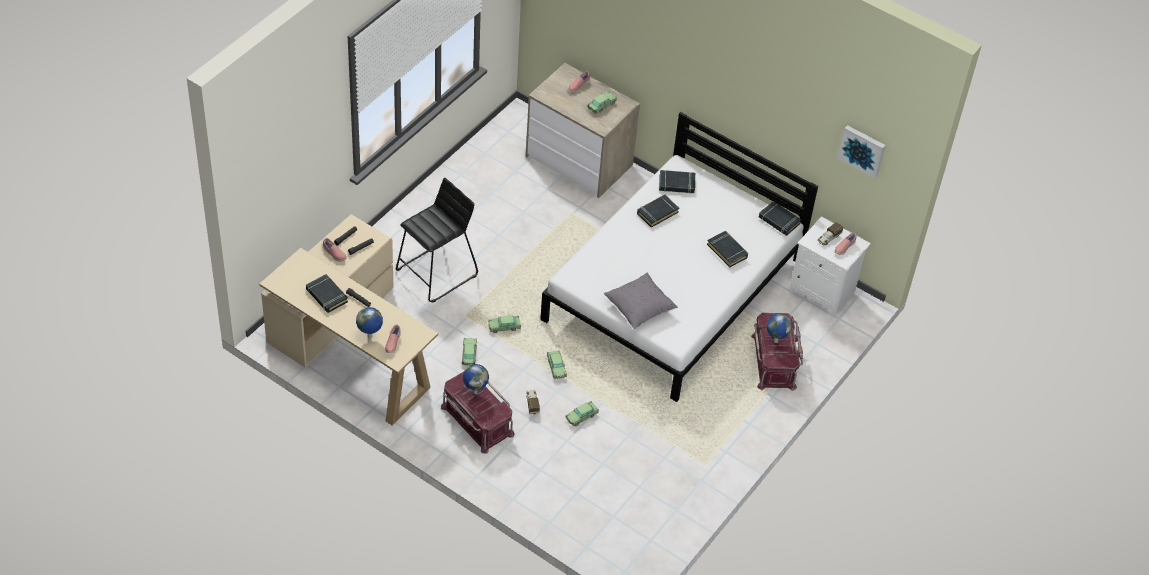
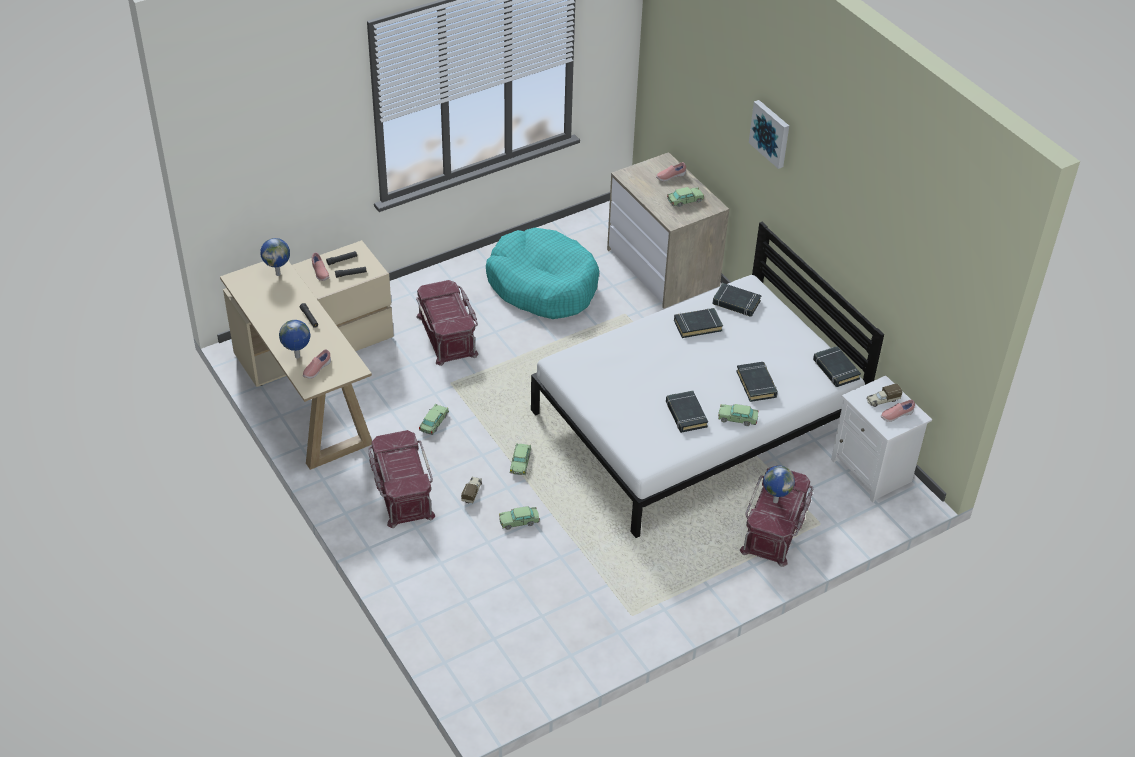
camera: 25 degrees right, 5 degrees down
black book [306,274,348,313] -> black book moved to [666,391,708,433]
black stool [396,178,478,303] -> red storage box [416,280,478,366]
globe [463,364,489,394] -> globe moved to [260,238,290,276]
toy car [488,315,521,333] -> toy car moved to [718,404,759,426]
grey pillow [604,273,678,329] -> none
picture [838,125,885,179] -> picture moved to [749,100,789,169]
none -> turquoise dog bed [486,228,599,319]

